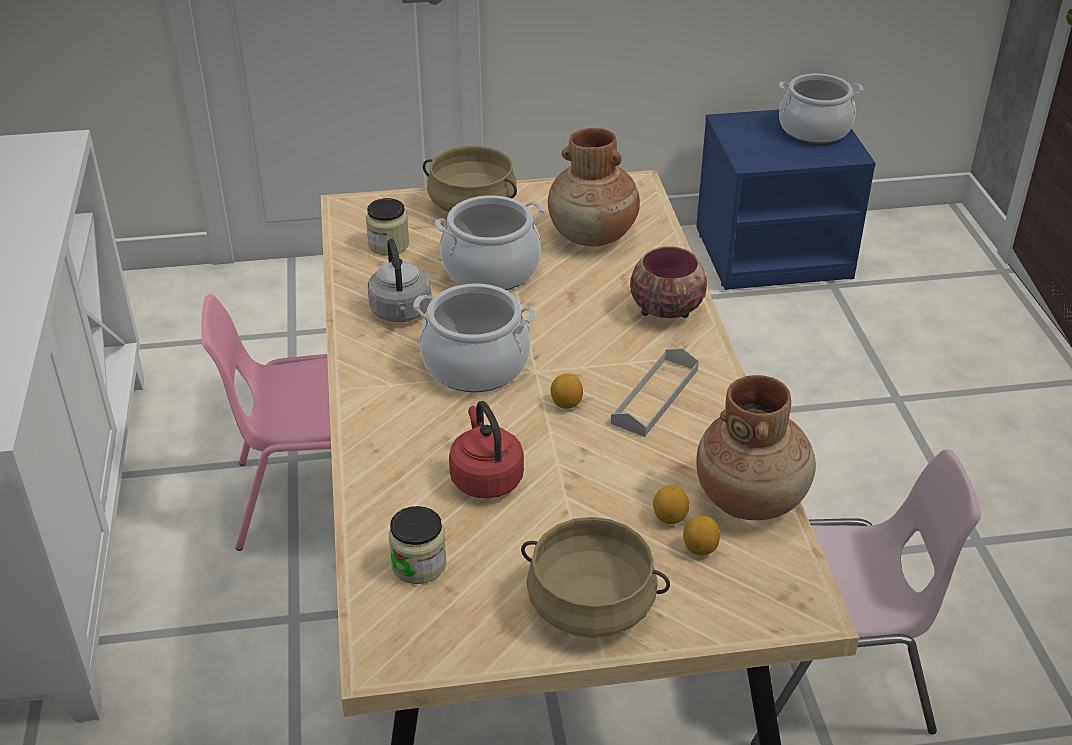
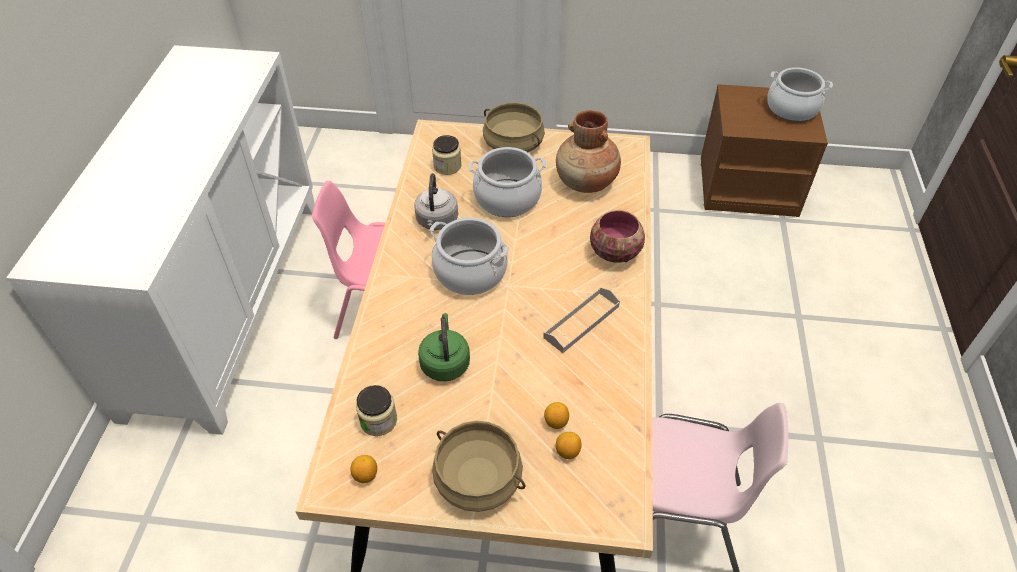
camera: 15 degrees right, 10 degrees up
red kettle [449,401,524,498] -> green kettle [418,313,470,381]
lemon [551,373,583,409] -> lemon moved to [351,455,377,483]
blue nightstand [696,110,876,290] -> brown nightstand [701,84,828,217]
brown vase [696,375,816,520] -> none

